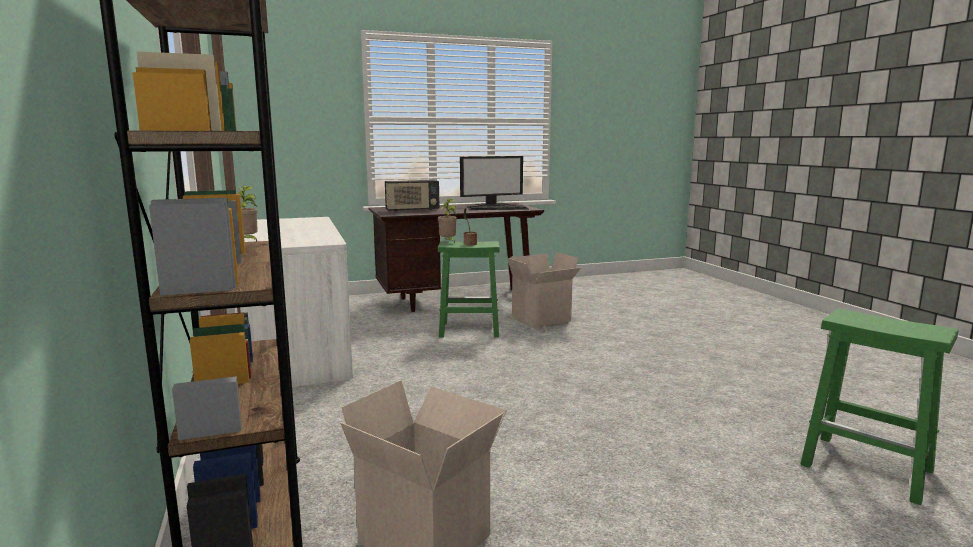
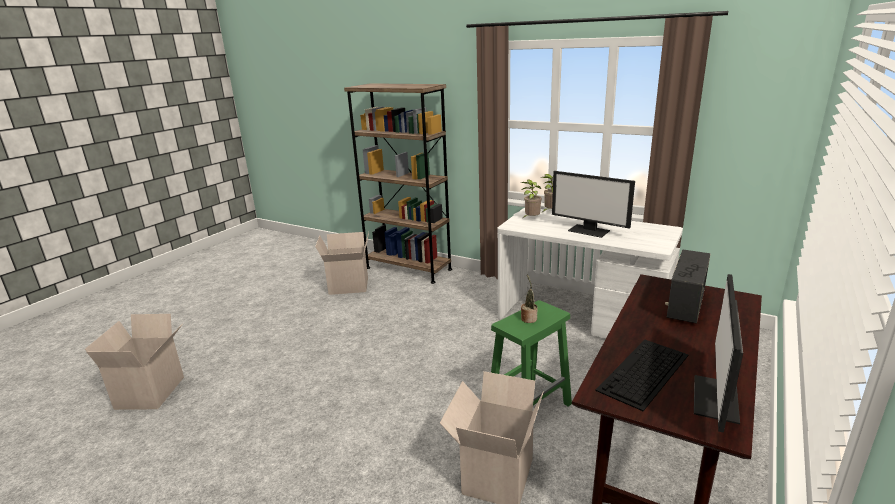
camera: 140 degrees right, 10 degrees up
potted plant [438,199,457,243] -> potted plant moved to [521,179,542,218]
green stool [801,308,959,505] -> cardboard box [85,314,184,410]
none -> monitor [552,171,635,238]

